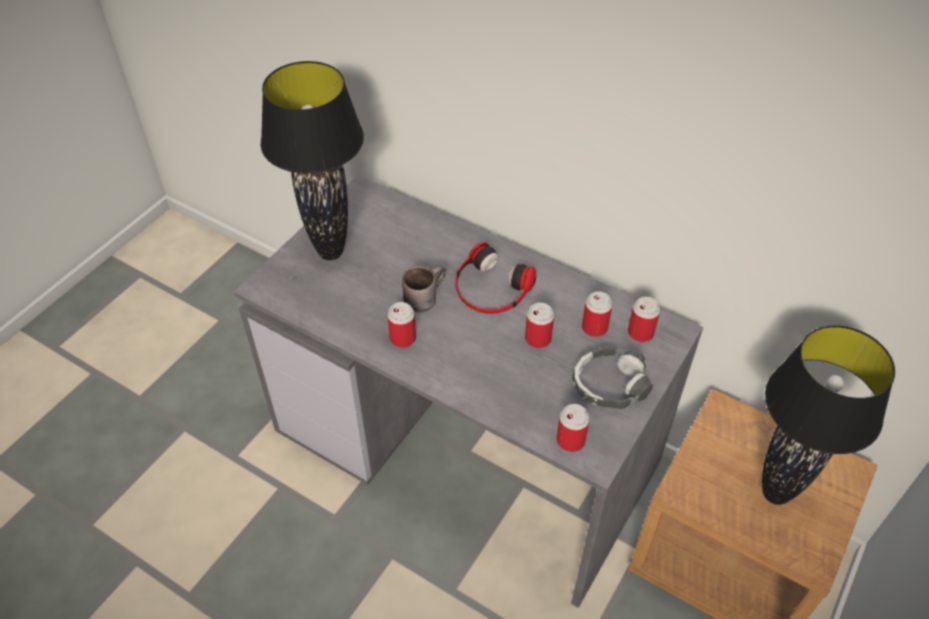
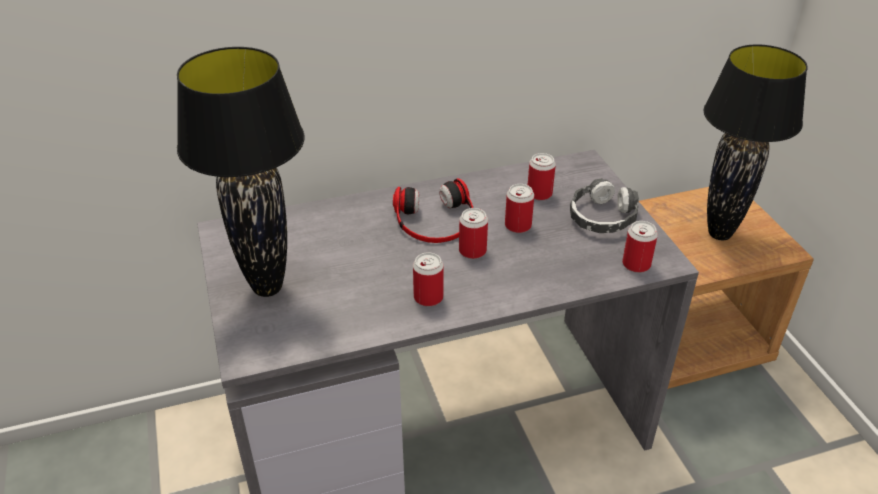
camera: 50 degrees left, 10 degrees down
brown mug [402,265,446,312] -> none
can [628,296,660,342] -> can moved to [459,208,488,259]

